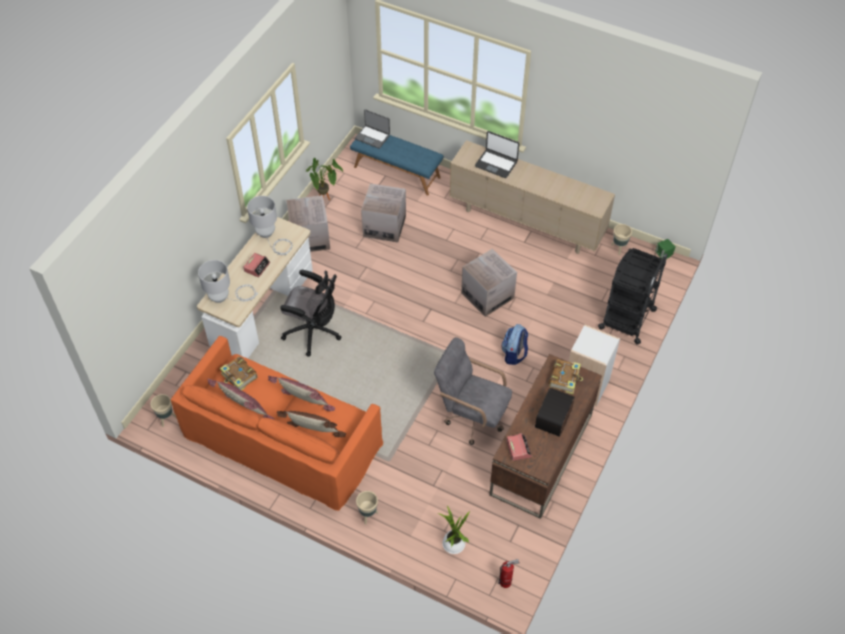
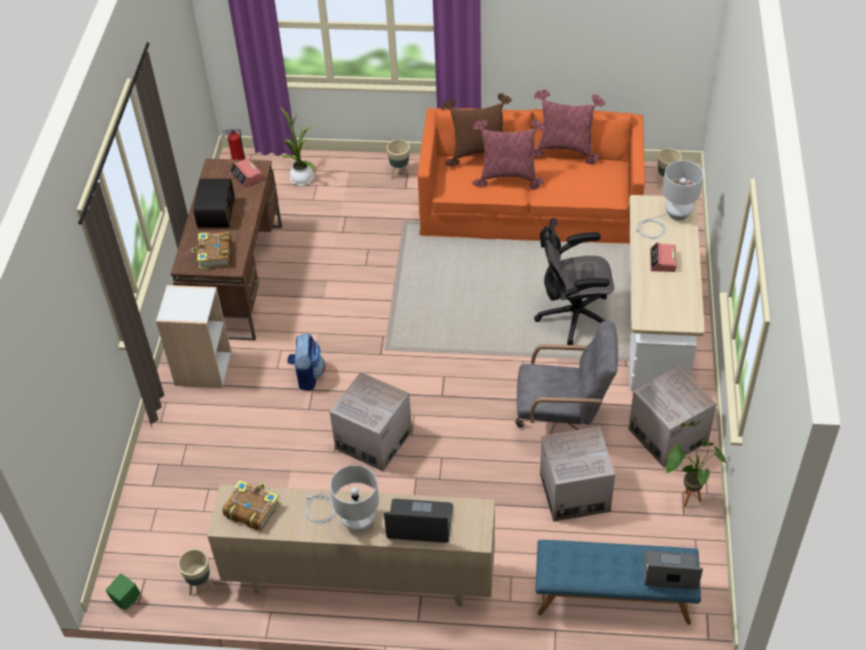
camera: 160 degrees right, 5 degrees down
book [220,356,258,391] -> book moved to [222,480,281,531]
white table lamp [247,196,293,255] -> white table lamp moved to [305,465,379,531]
grey office chair [434,337,512,445] -> grey office chair moved to [515,321,618,435]
black cart [598,248,668,345] -> none

